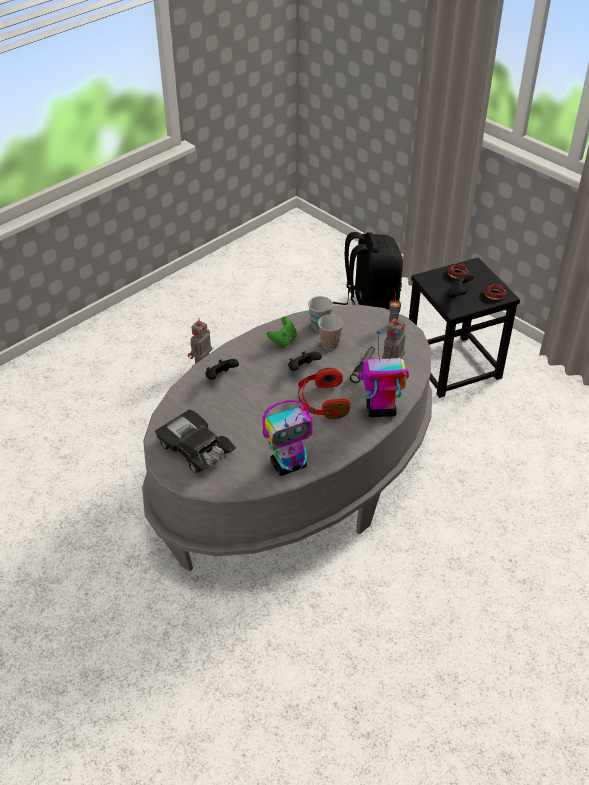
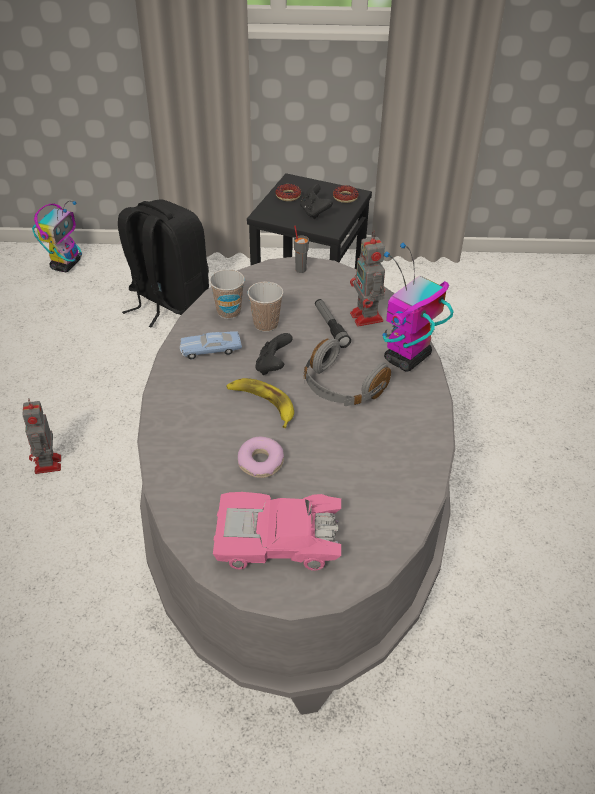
camera: 45 degrees left, 0 degrees up
black toy car [155,409,236,473] -> pink toy car [213,492,341,571]
black game controller [205,359,239,380] -> none
toy robot [262,400,313,476] -> toy robot moved to [32,201,82,272]
green game controller [267,317,297,348] -> blue toy car [180,331,242,359]
red headphones [298,368,350,419] -> grey headphones [304,338,391,406]
none -> banana [226,378,294,428]
none -> donut [238,436,284,478]

